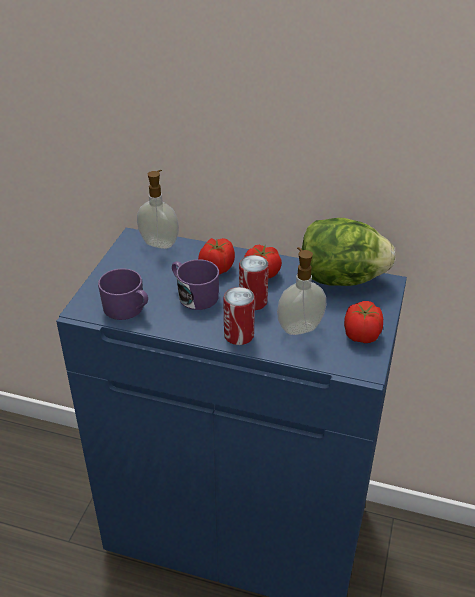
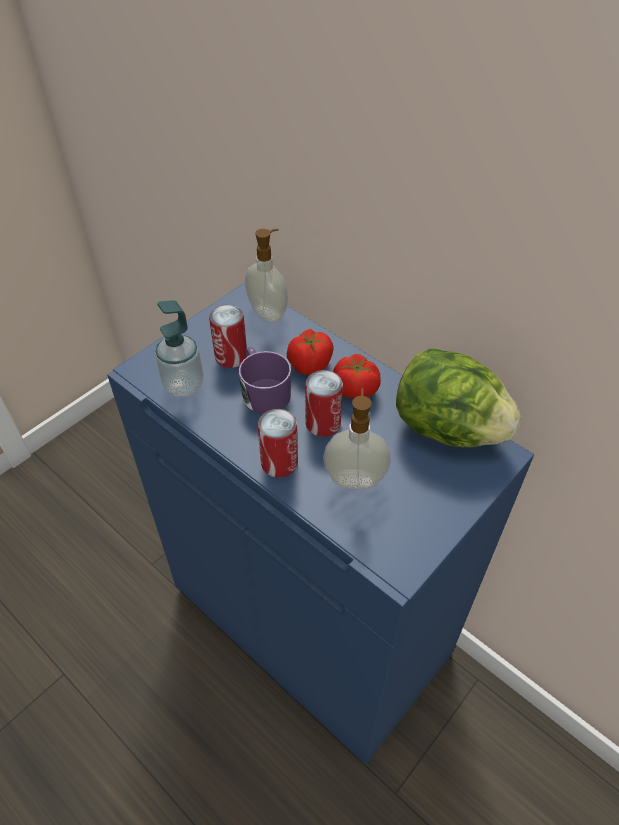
camera: 25 degrees right, 10 degrees up
purple mug [98,268,148,320] -> soap dispenser [155,300,203,397]
tomato [344,301,383,343] -> none
none -> can [209,305,247,368]

